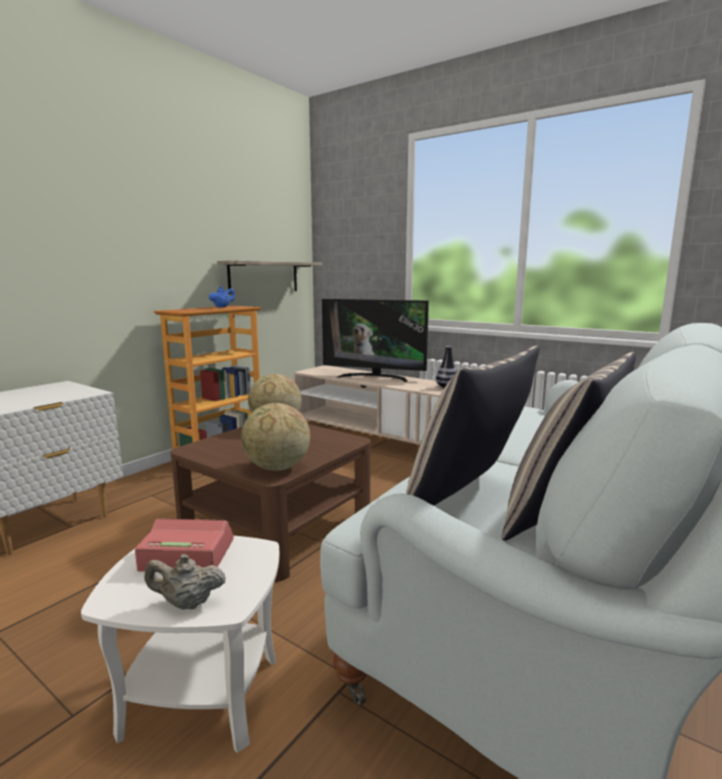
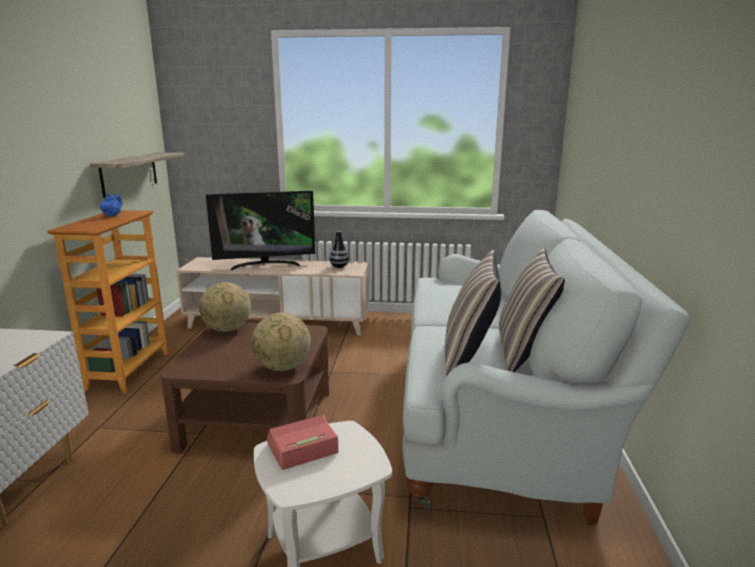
camera: 30 degrees left, 5 degrees up
beige teapot [144,554,226,609] -> none

